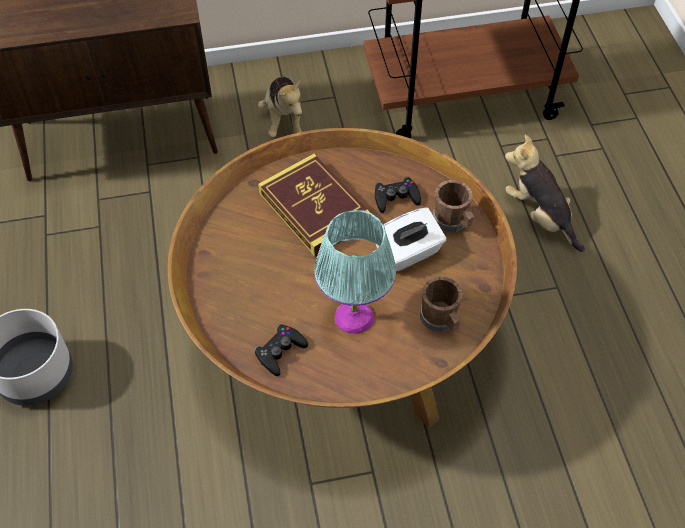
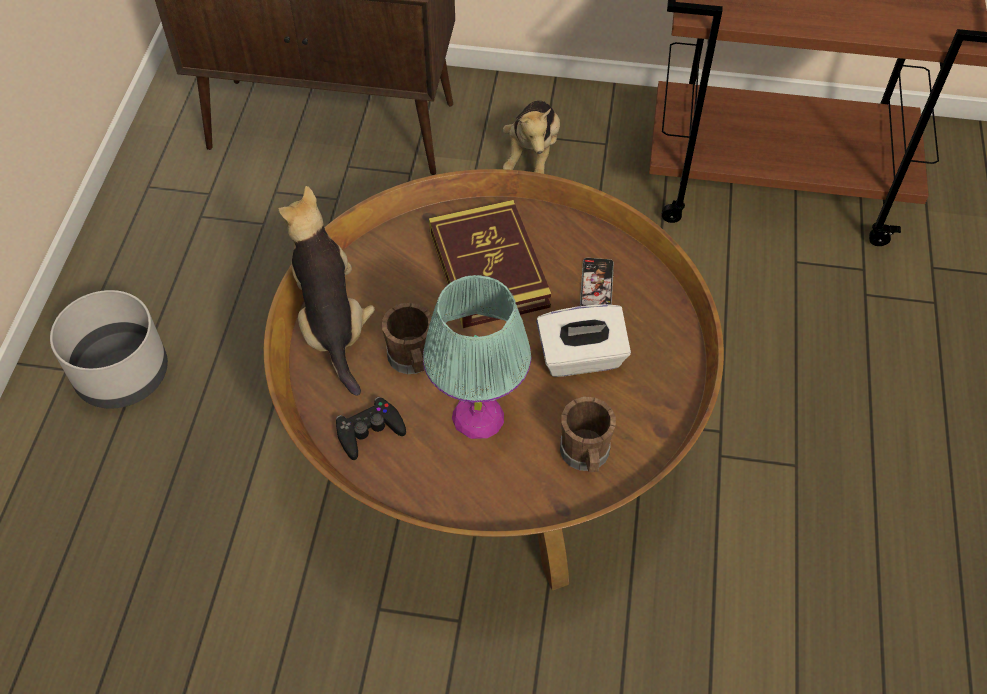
camera: 20 degrees right, 0 degrees up
black game controller [375,176,421,213] -> phone [580,258,614,306]
brown mug [433,180,474,233] -> brown mug moved to [382,303,432,374]
plush toy [505,135,585,252] -> plush toy moved to [278,186,375,396]

